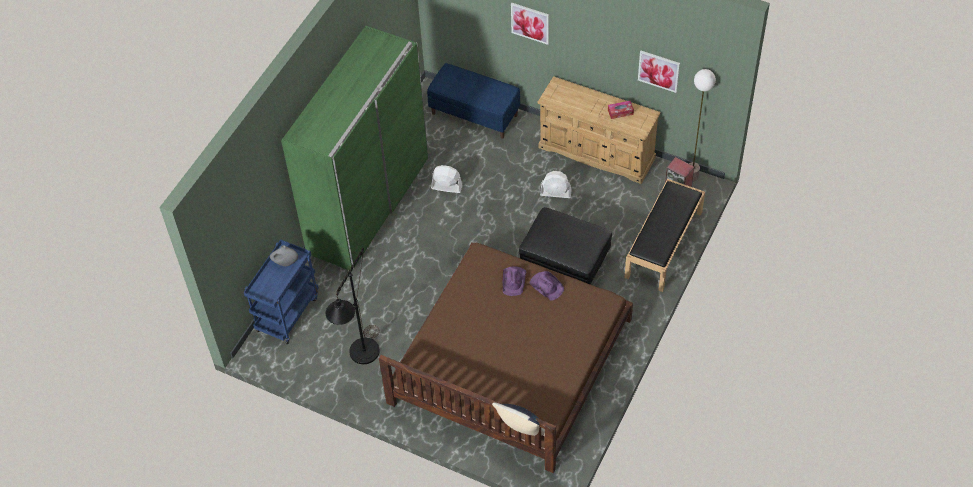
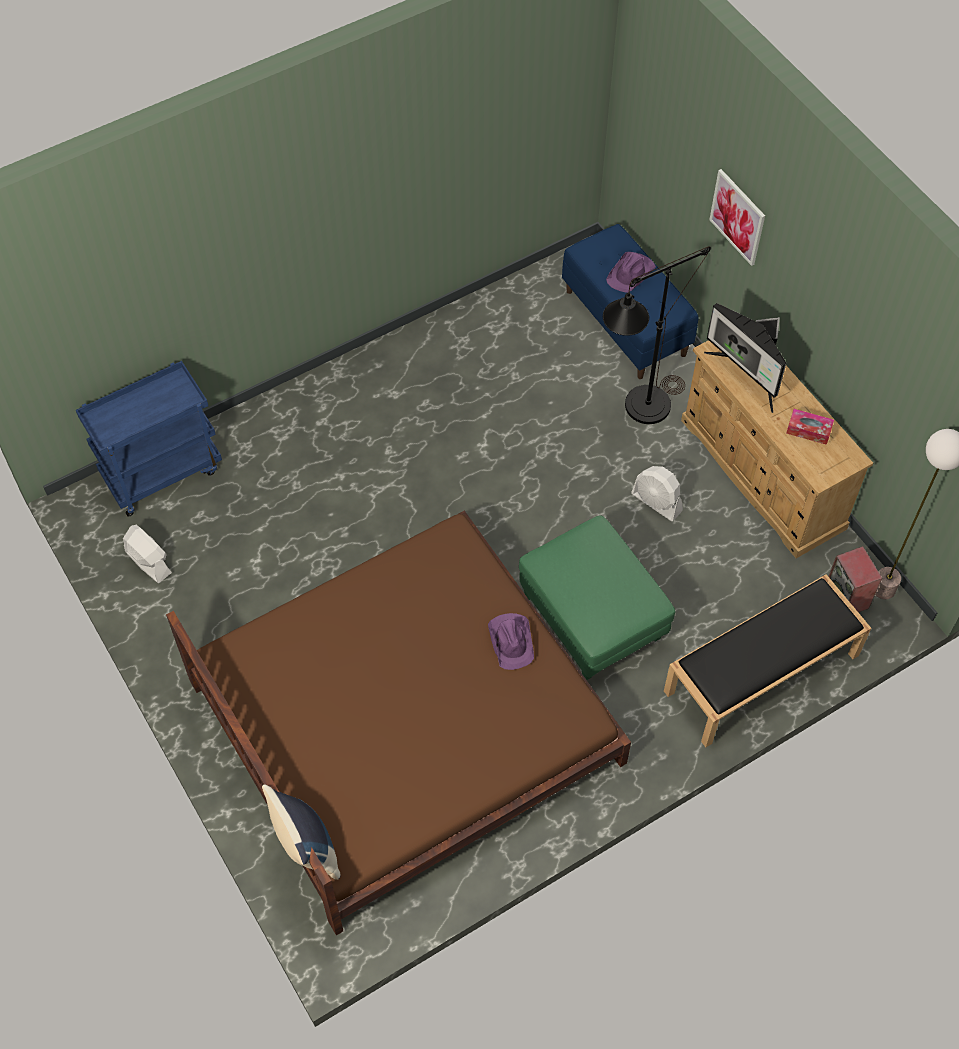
camera: 30 degrees right, 5 degrees up
grey vase [270,245,298,266] -> none
green wardrobe [281,26,429,271] -> none
black floor lamp [326,248,380,364] -> black floor lamp moved to [603,246,711,424]
white fan [431,165,463,193] -> white fan moved to [123,525,172,583]
purple hat [503,267,526,296] -> purple hat moved to [606,252,656,293]
black ottoman [519,207,612,285] -> green ottoman [519,516,675,680]
picture [638,51,680,93] -> none
none -> monitor [704,303,786,413]

